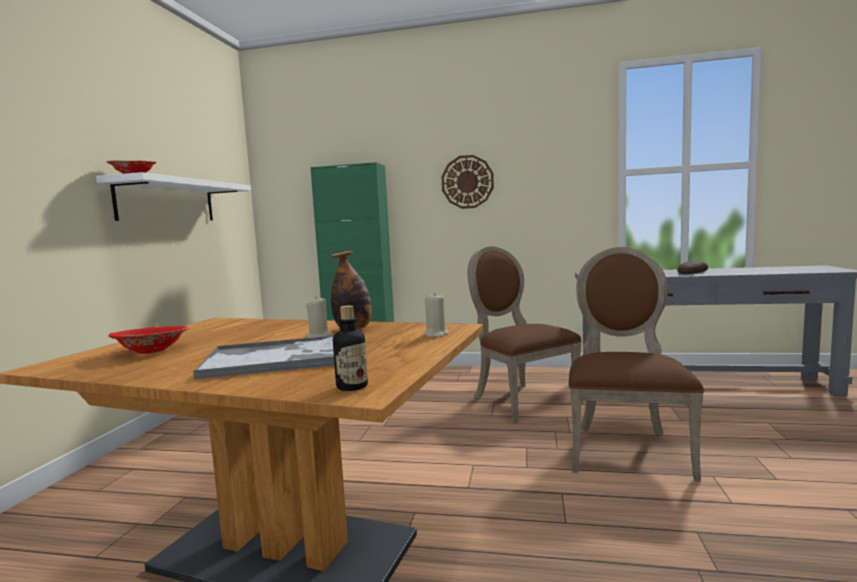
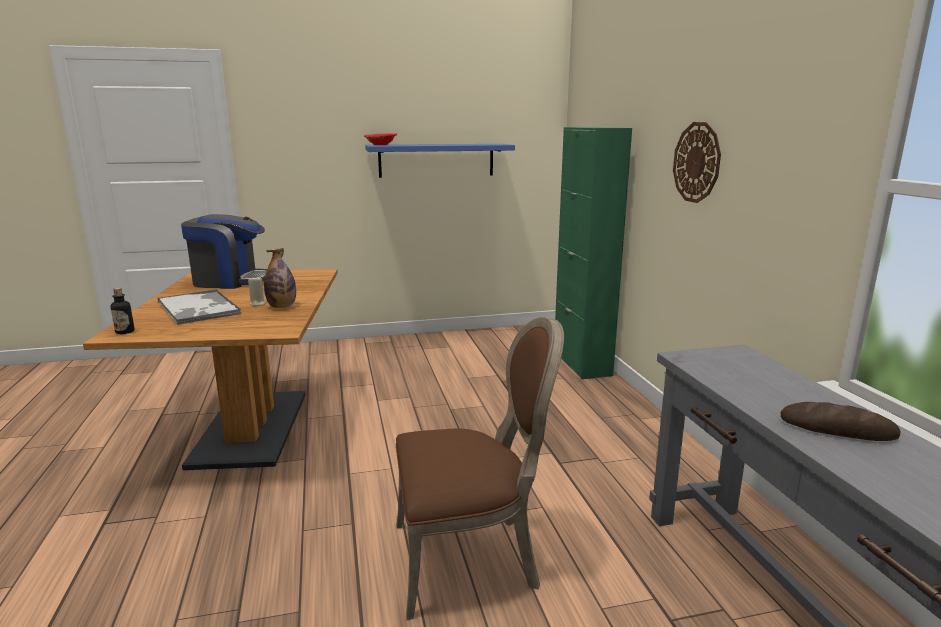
camera: 65 degrees right, 10 degrees up
white shelf [96,172,251,221] -> blue shelf [365,144,515,178]
red bowl [108,326,188,354] -> coffee machine [181,214,267,289]
beige candle [424,292,449,337] -> none
brown chair [467,246,583,424] -> none

